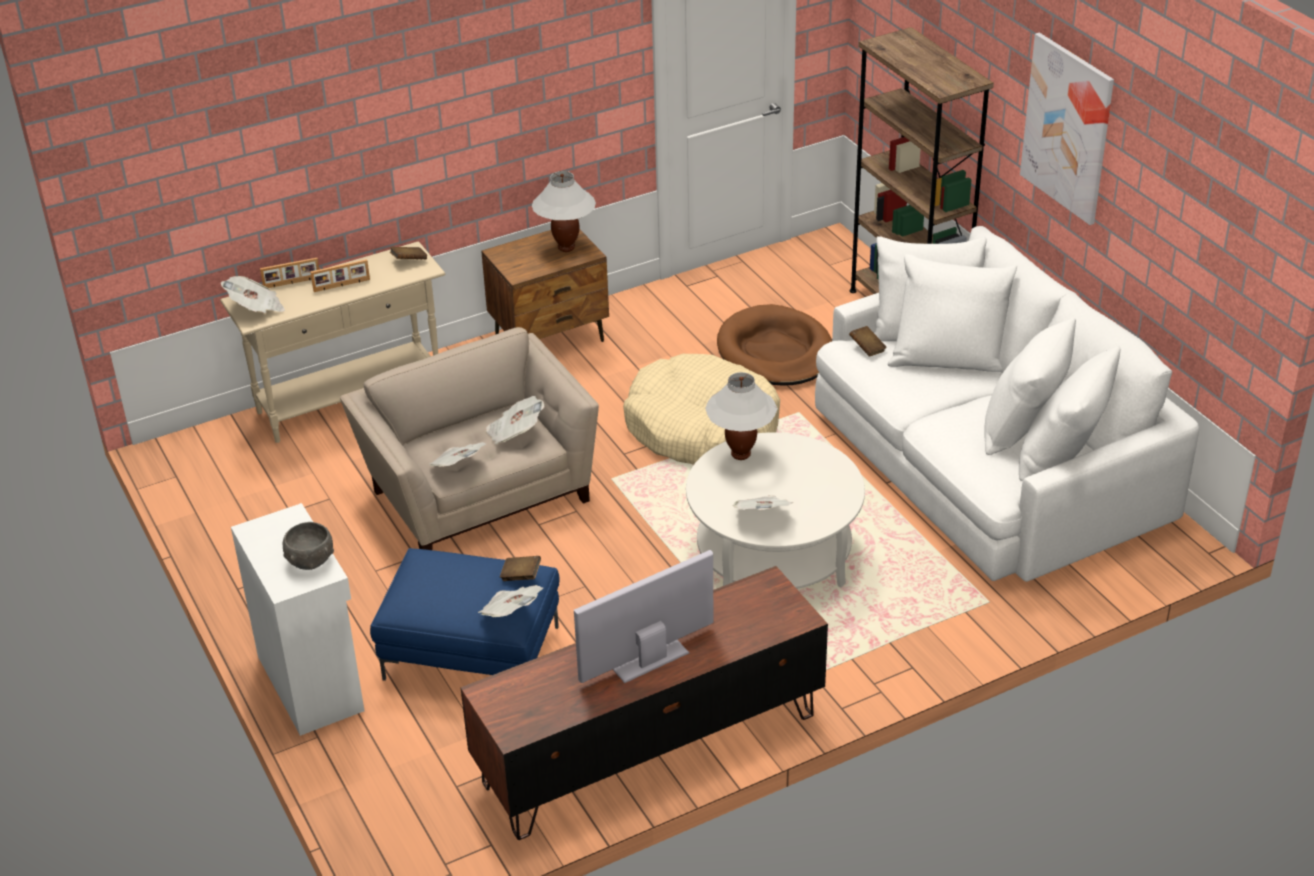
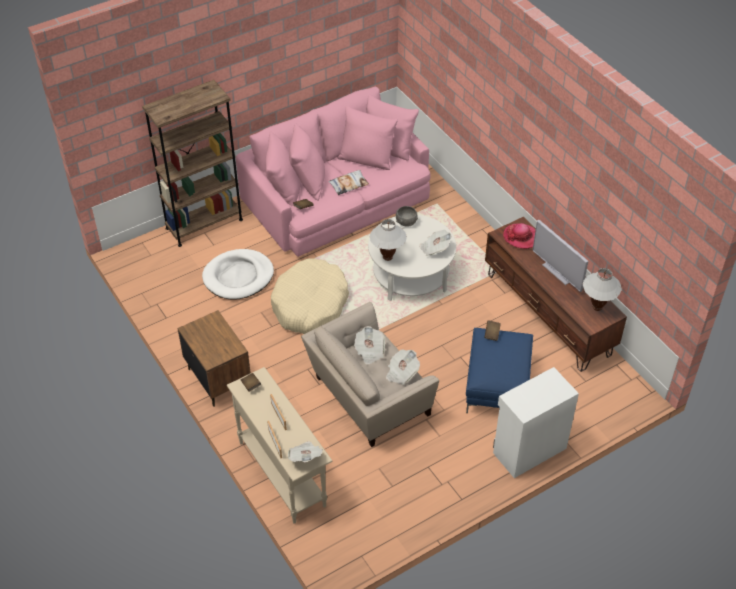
camera: 95 degrees left, 10 degrees up
grey bowl [283,522,334,570] -> grey bowl moved to [396,206,418,227]
newspaper [478,585,543,617] -> none
white table lamp [532,171,596,252] -> white table lamp moved to [582,268,622,311]
brown dog bed [717,304,832,386] -> white dog bed [202,249,274,299]
white sofa [815,226,1199,582] -> pink sofa [236,87,431,257]
picture [1020,33,1114,225] -> none
none -> pillow [328,170,369,195]
none -> hat [503,223,536,249]

